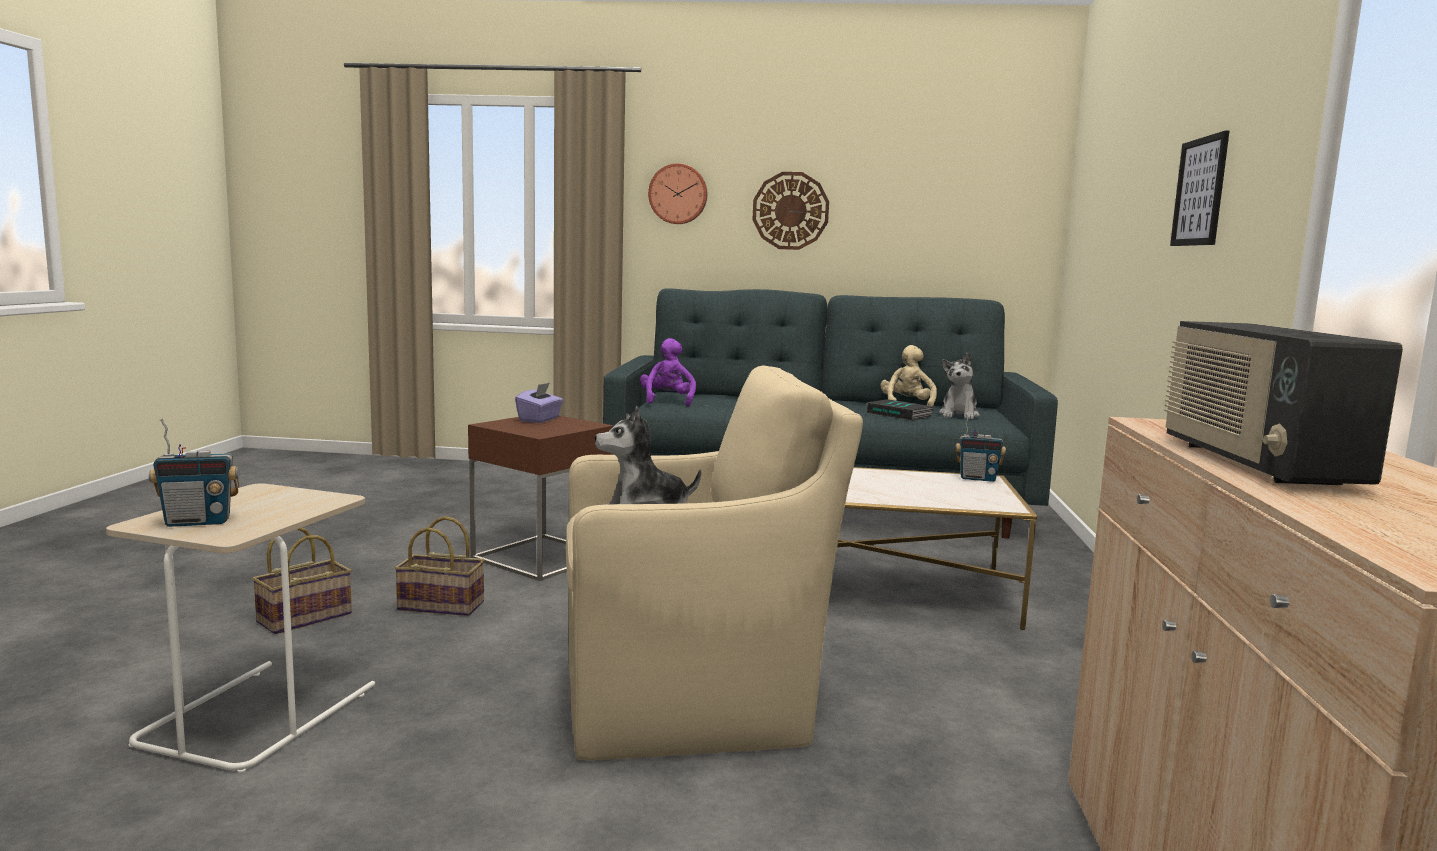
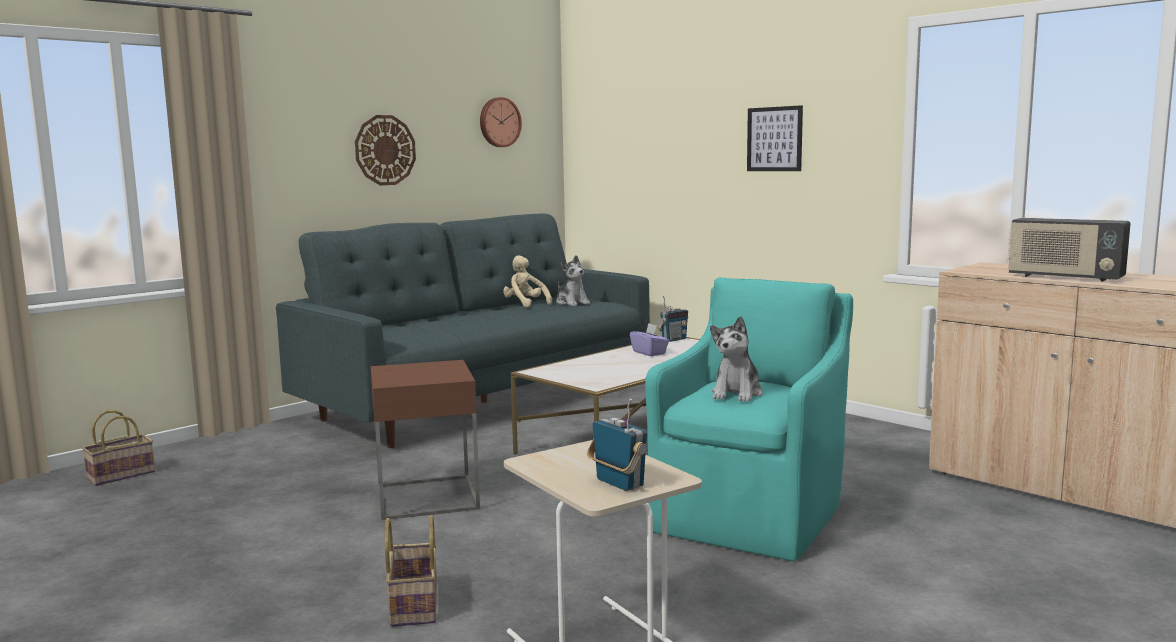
camera: 50 degrees left, 0 degrees up
radio [149,419,239,527] -> radio turned 60 degrees counterclockwise [587,398,647,491]
basket [395,516,485,616] -> basket moved to [82,410,155,486]
purple tissue box [515,383,563,423] -> purple tissue box moved to [630,323,669,356]
beige armchair [566,365,863,760] -> turquoise armchair [645,278,853,561]
purple plush toy [640,338,696,407] -> none
wall clock [648,163,708,224] -> wall clock moved to [480,97,522,147]
book [867,399,933,421] -> none

